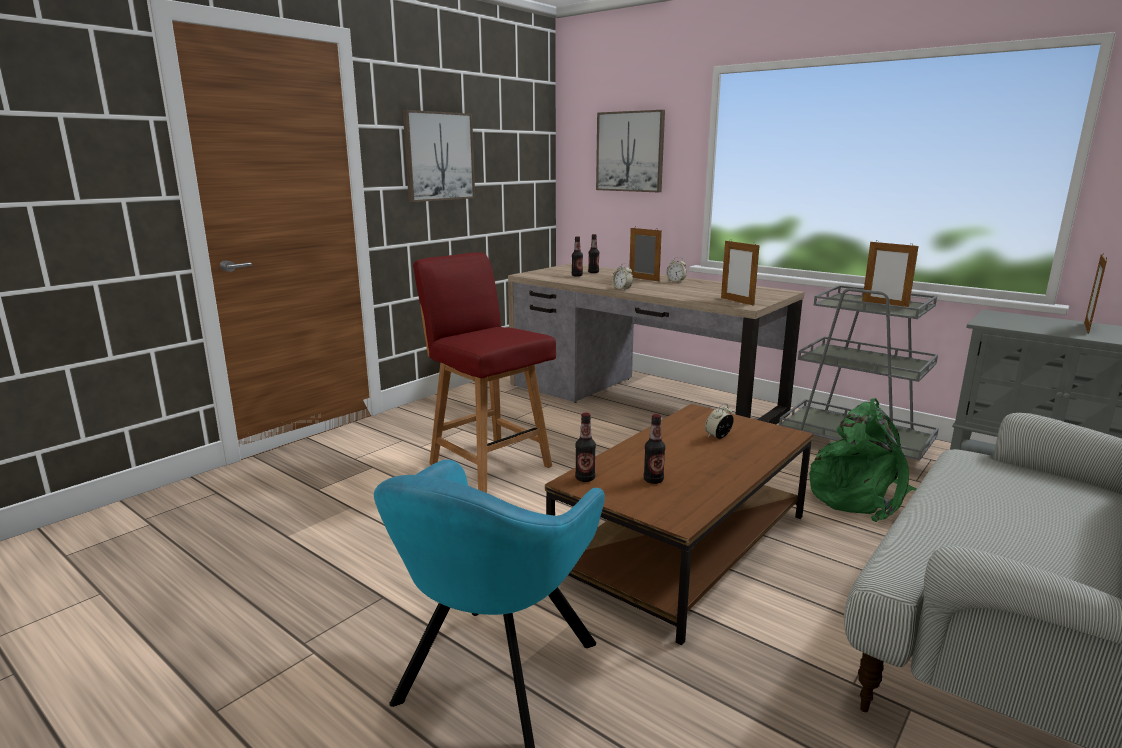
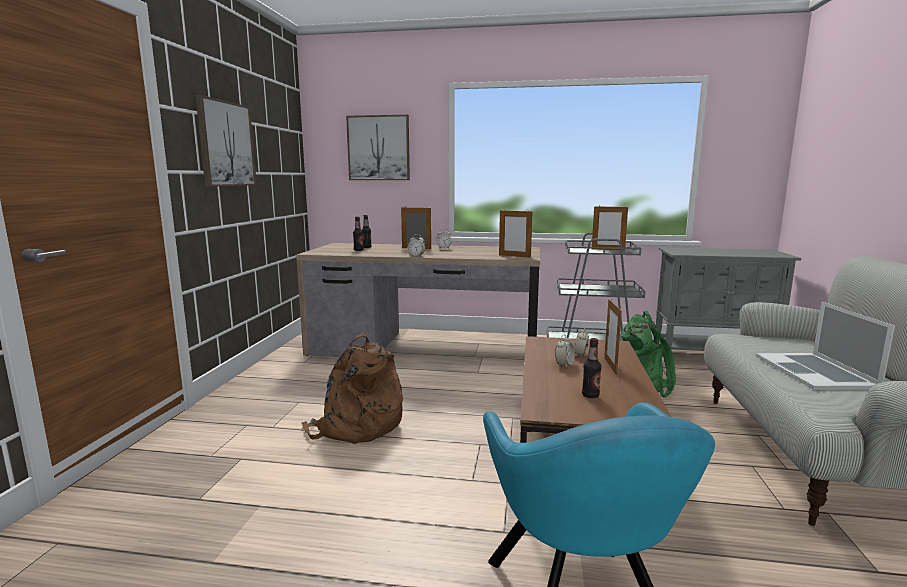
camera: 30 degrees left, 5 degrees down
red chair [413,252,556,493] -> brown backpack [302,333,403,444]
bottle [575,413,596,482] -> none
picture frame [1084,254,1107,334] -> picture frame moved to [604,299,622,375]
none -> alarm clock [555,335,575,367]
none -> laptop [756,302,895,390]

